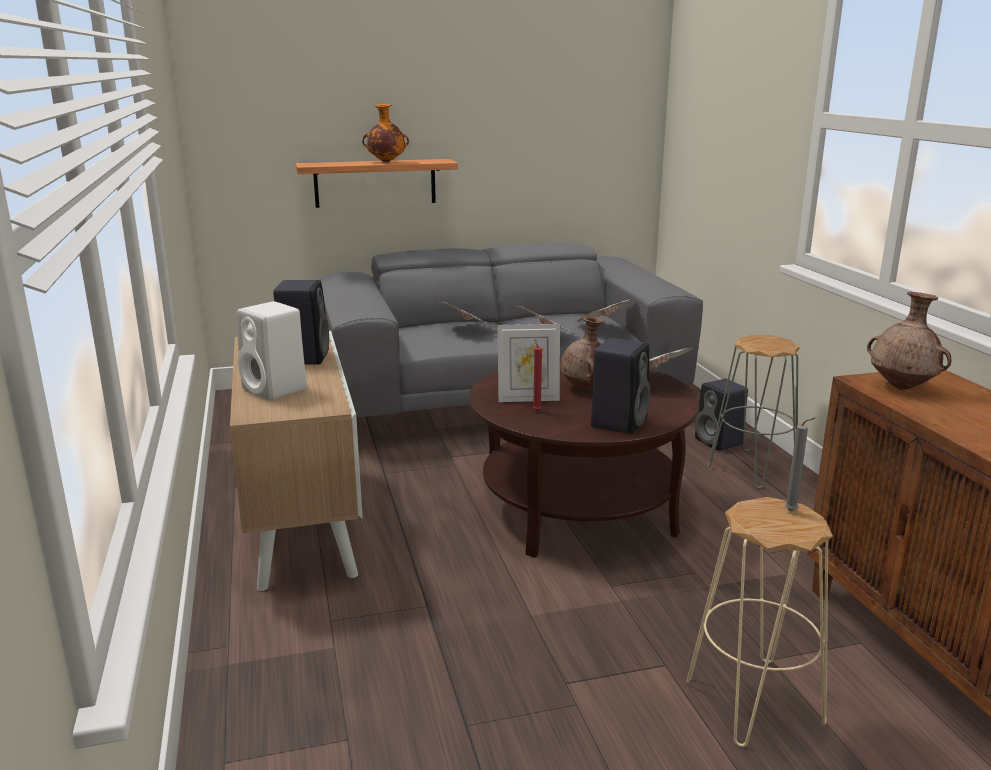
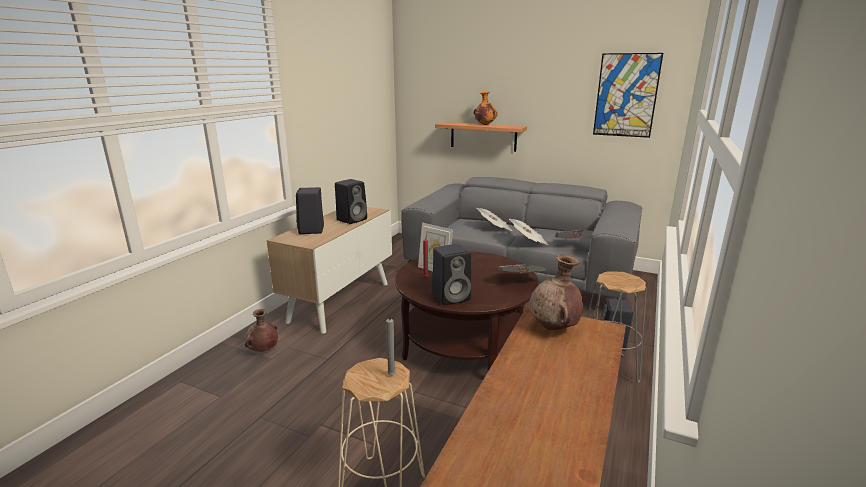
camera: 40 degrees right, 0 degrees up
white speaker [237,301,307,400] -> black speaker [296,187,324,234]
brown vase [560,316,604,390] -> brown vase moved to [245,309,278,352]
none -> picture [593,53,663,138]

